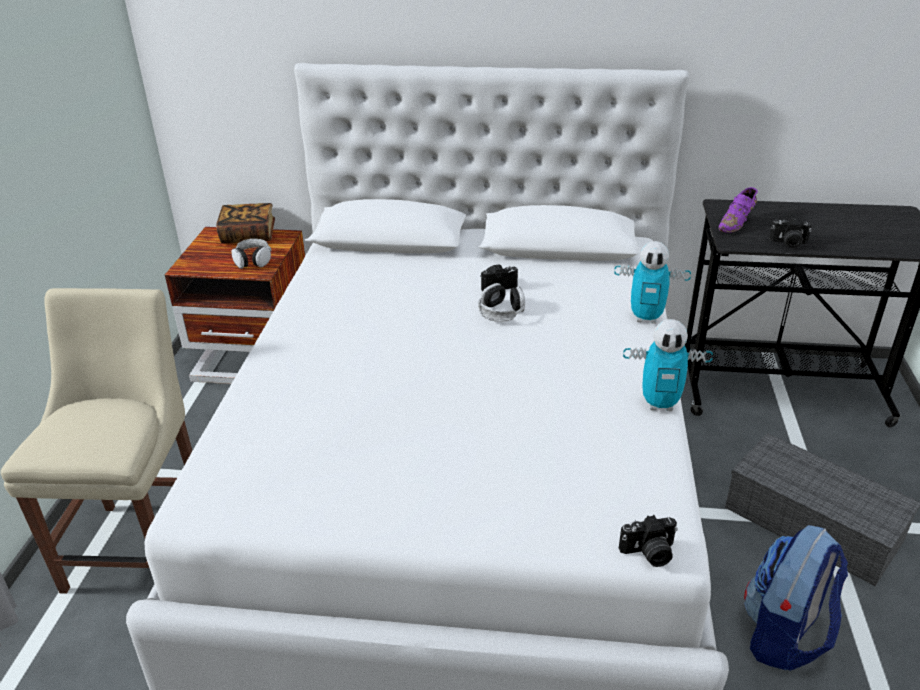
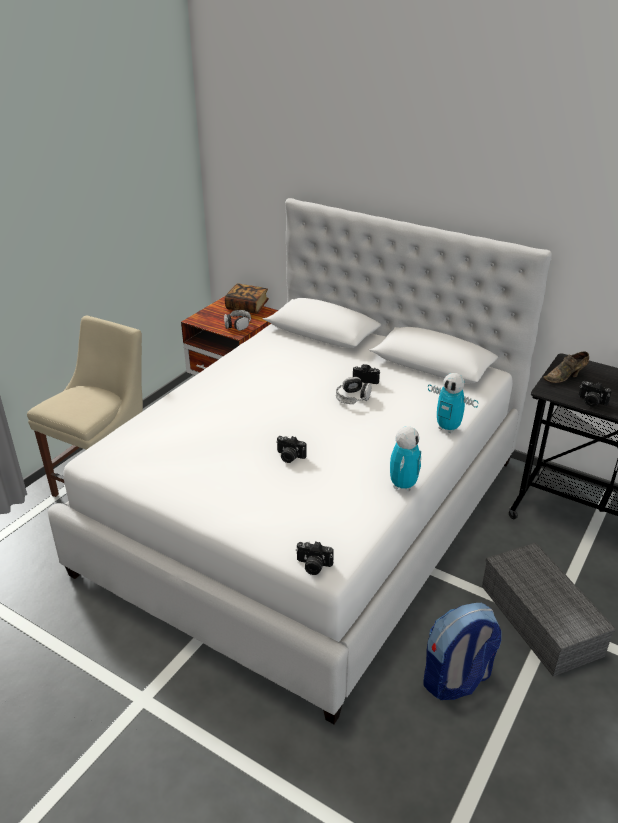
camera: 25 degrees right, 0 degrees up
toy robot [623,319,713,411] -> toy robot turned 105 degrees counterclockwise [390,426,421,491]
purple shoe [719,187,758,233] -> brown shoe [543,352,589,383]
none -> camera [276,436,306,463]

